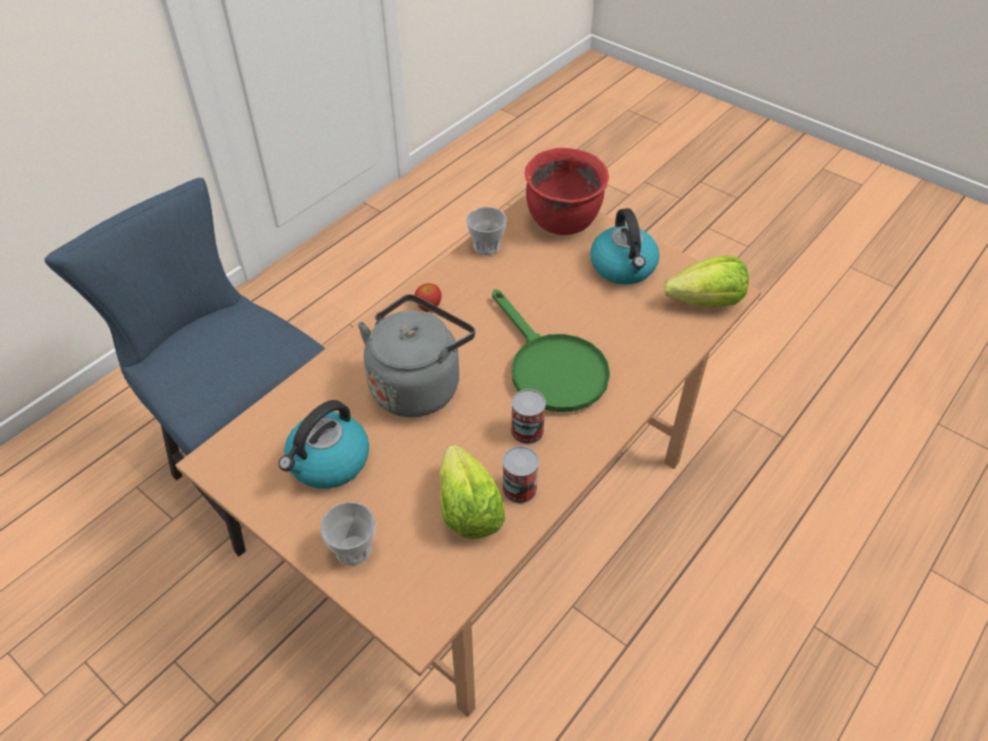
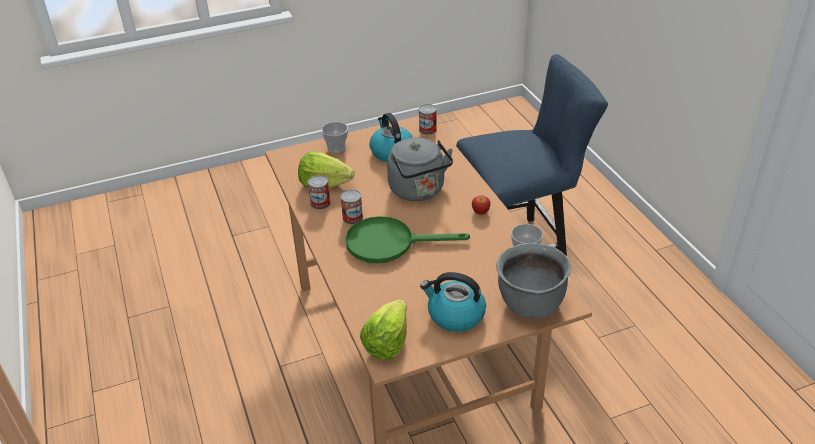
camera: 120 degrees right, 10 degrees down
red cooking pot [525,148,609,235] -> grey cooking pot [496,243,572,319]
none -> can [419,104,437,135]

